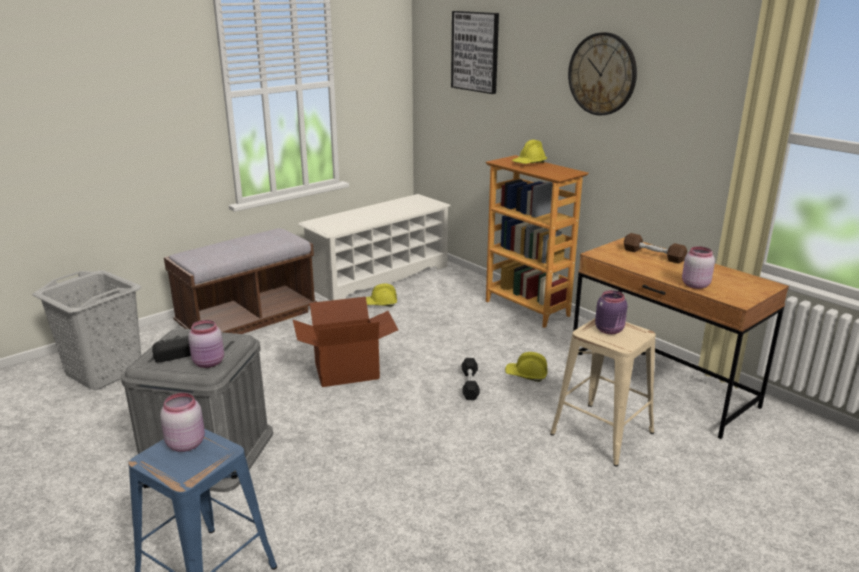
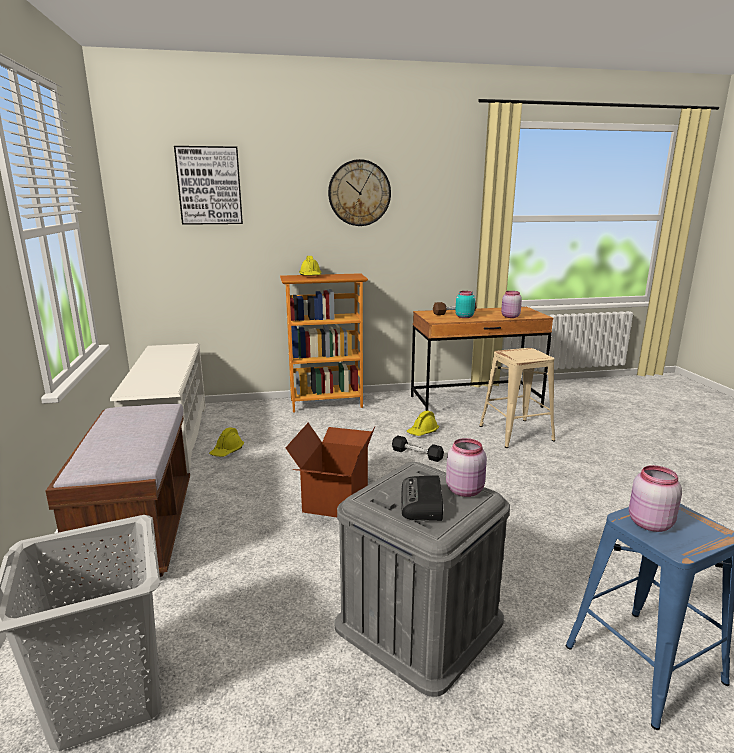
camera: 60 degrees left, 5 degrees down
purple jar [595,290,628,334] -> none
none -> turquoise jar [455,291,475,318]

